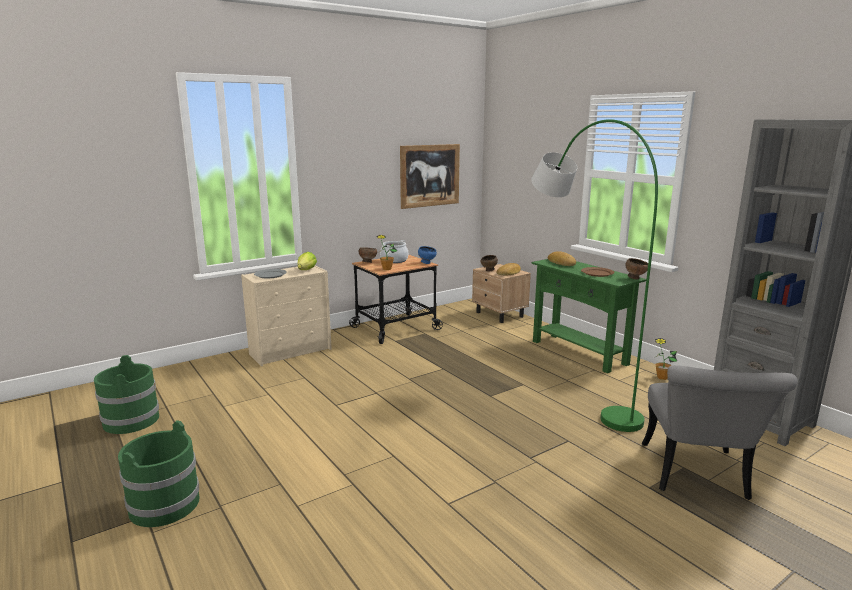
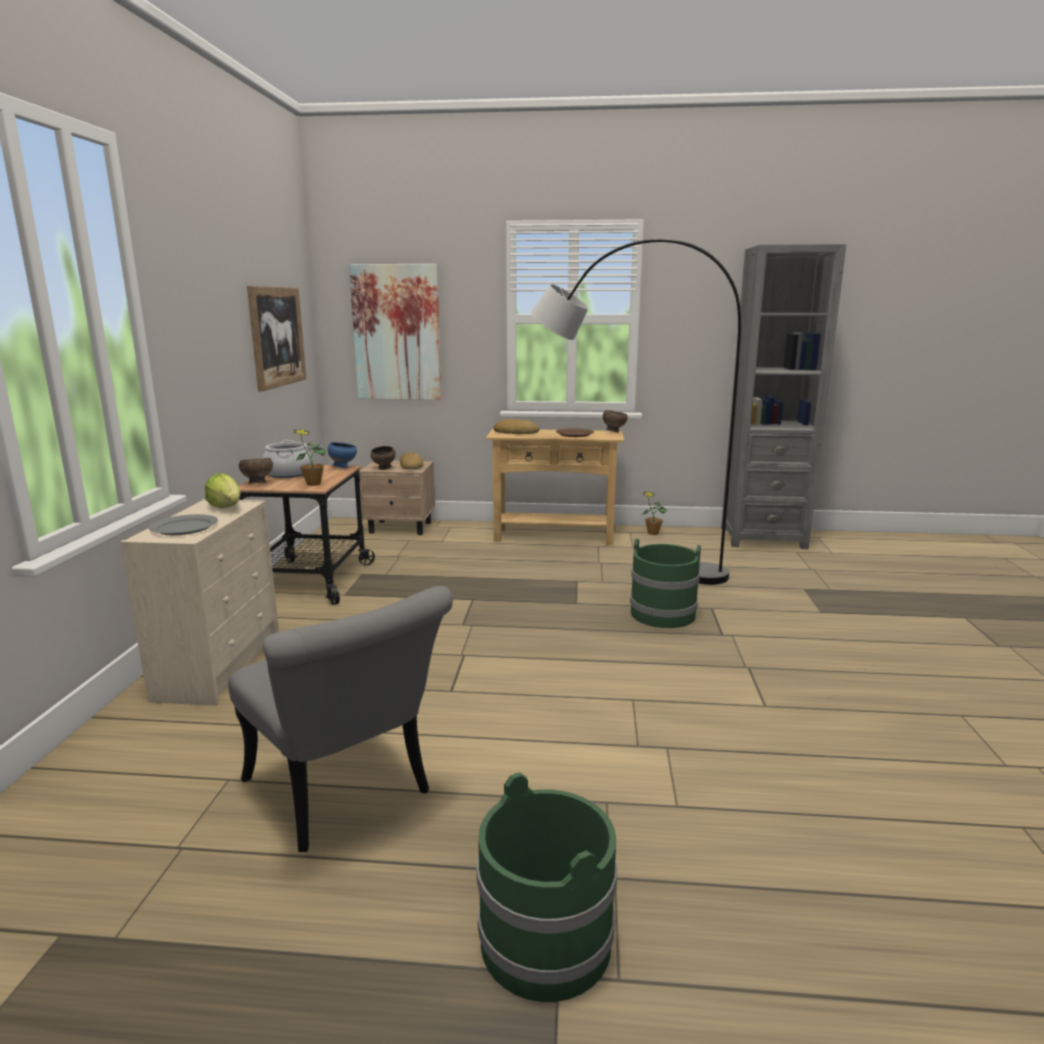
camera: 50 degrees left, 0 degrees up
green bucket [94,355,159,434] -> green bucket moved to [630,538,701,628]
green floor lamp [531,119,658,432] -> grey floor lamp [530,239,741,585]
green console table [531,259,646,373] -> beige console table [486,429,624,545]
grey chair [642,365,798,500] -> grey chair moved to [228,586,453,852]
none -> picture [349,264,442,400]

